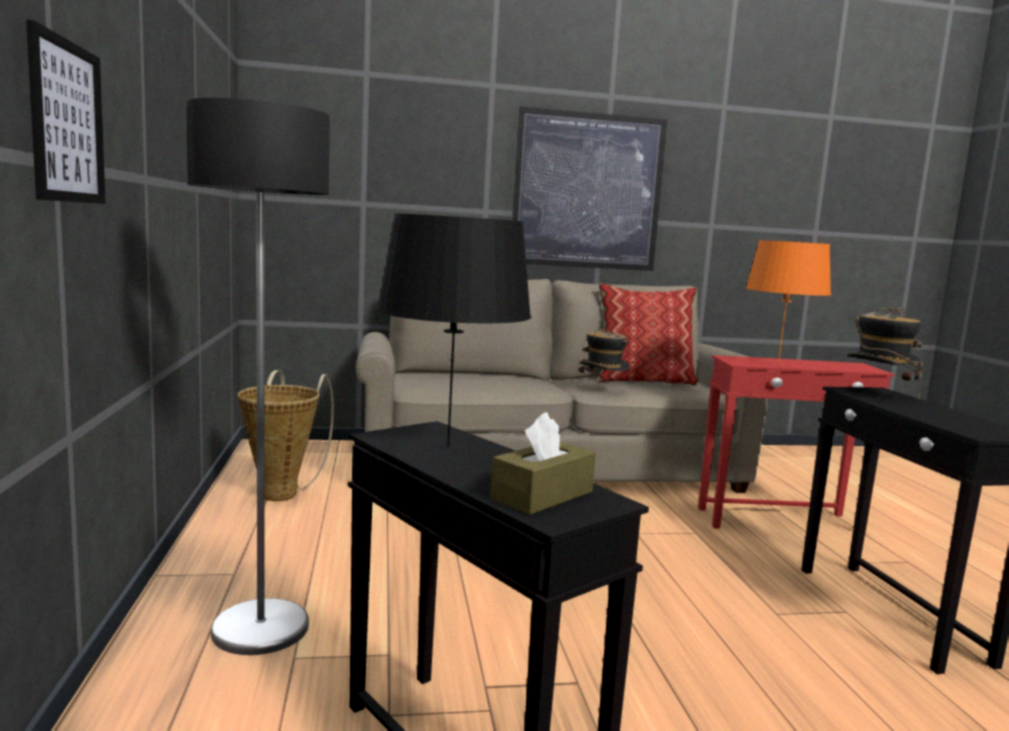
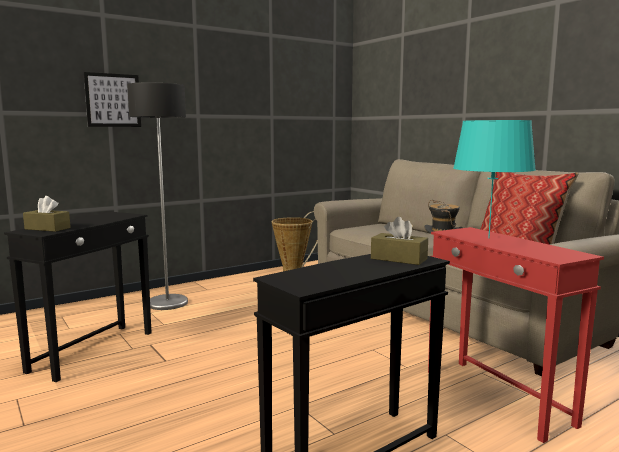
camera: 65 degrees right, 0 degrees up
black table lamp [377,213,531,448] -> none
picture [512,106,667,271] -> none
orange table lamp [746,240,831,363] -> turquoise table lamp [453,120,536,238]
hat [846,307,923,399] -> brown tissue box [371,217,428,265]

